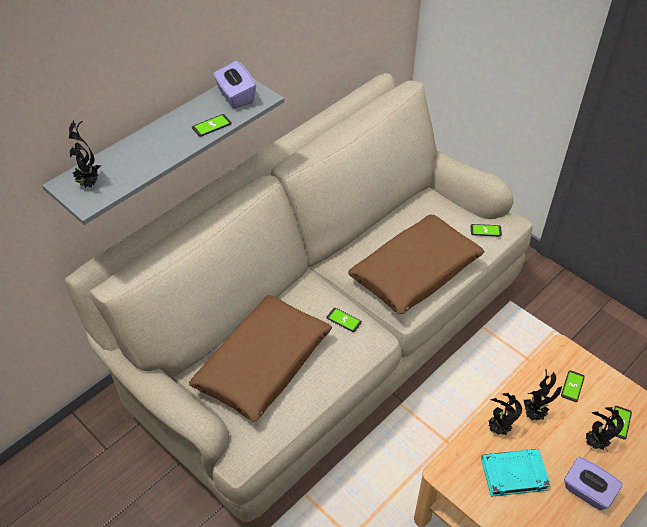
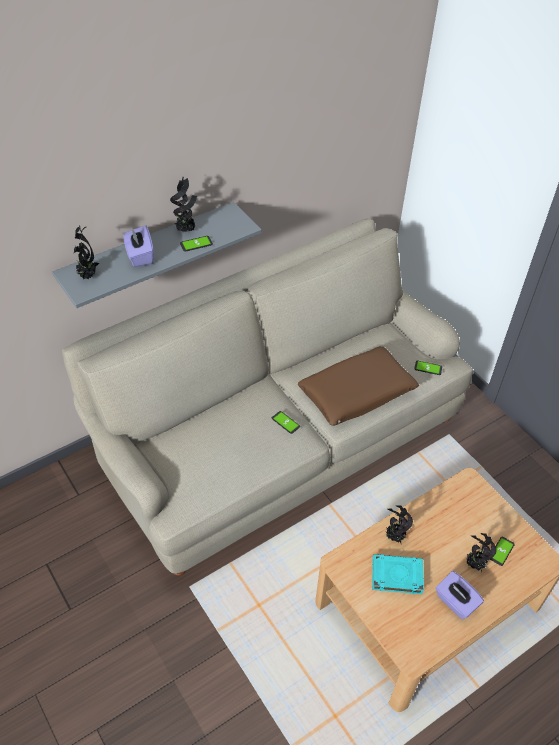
camera: 10 degrees right, 0 degrees up
brown pillow [189,295,332,421] -> none
purple tissue box [213,61,256,109] -> purple tissue box moved to [123,225,154,267]
potted plant [524,369,562,421] -> potted plant moved to [170,177,197,232]
phone [561,370,585,402] -> none

